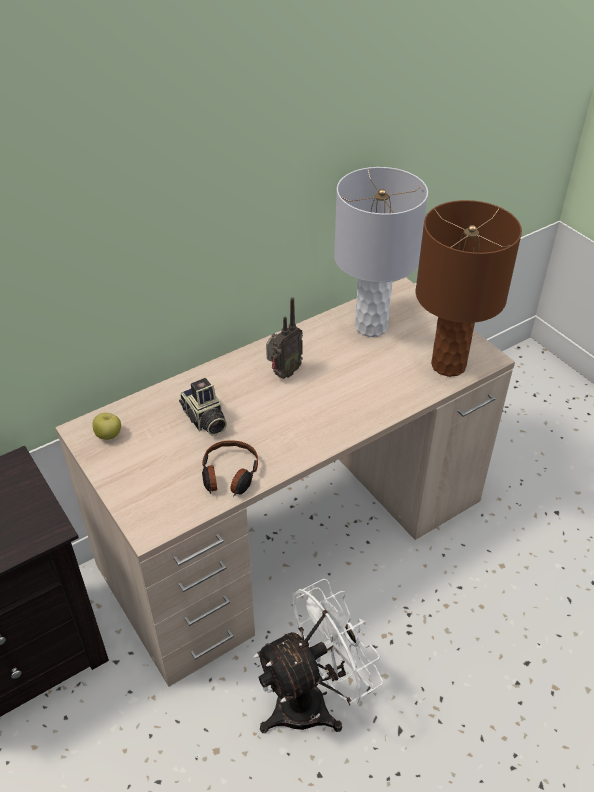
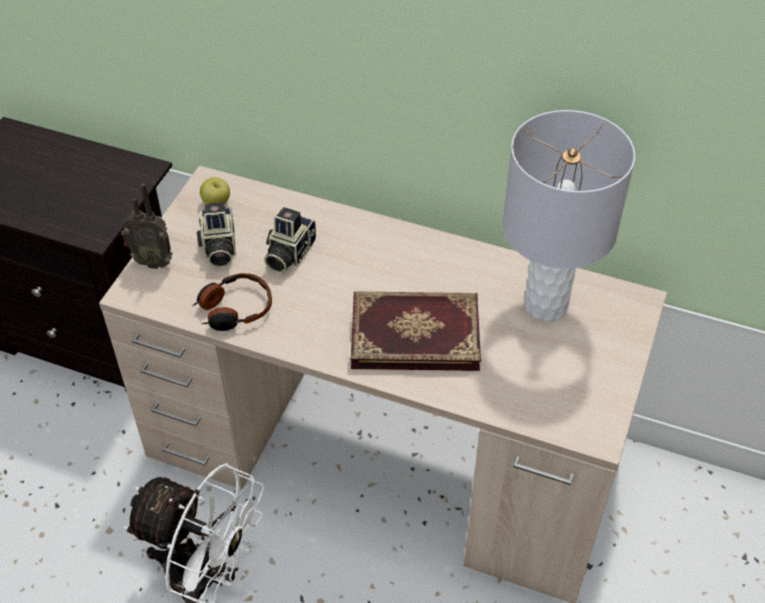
camera: 55 degrees right, 5 degrees up
radio [266,297,303,378] -> radio moved to [121,183,173,269]
brown table lamp [416,200,522,377] -> none
none -> camera [197,202,236,268]
none -> book [351,291,481,371]

